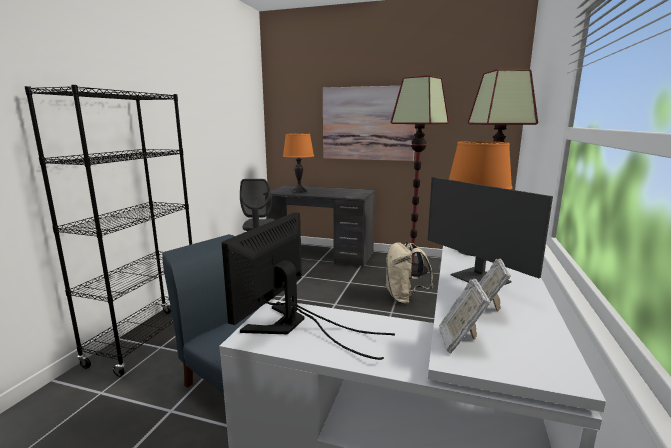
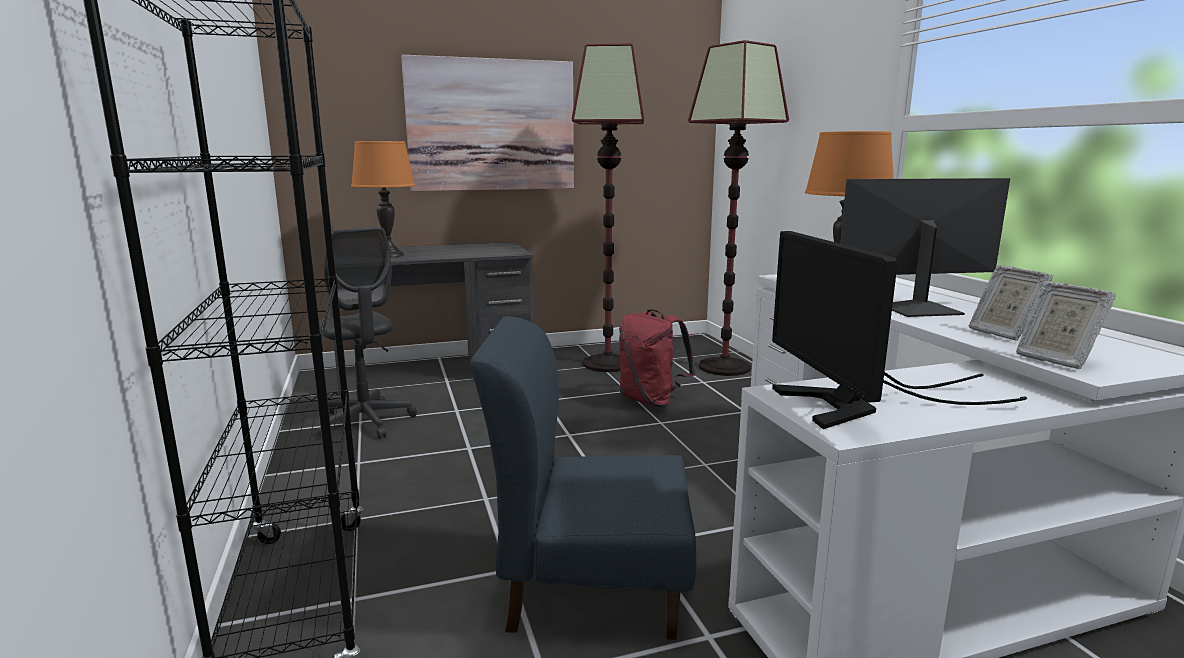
camera: 35 degrees left, 0 degrees up
beige backpack [385,242,433,304] -> red backpack [619,310,695,408]
monitor [428,177,553,285] -> monitor turned 150 degrees clockwise [840,178,1010,317]

